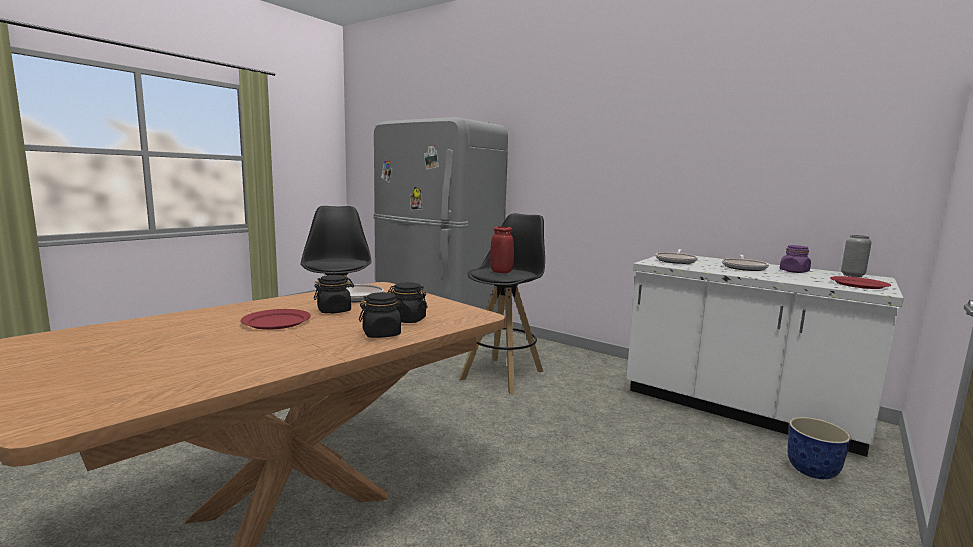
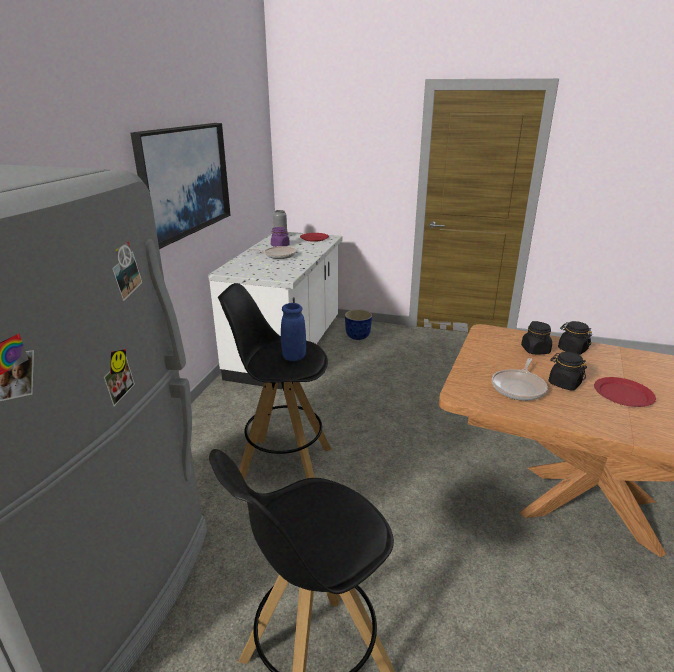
camera: 110 degrees left, 15 degrees up
red vase [490,226,514,273] -> blue vase [281,303,306,361]
frying pan [655,249,698,264] -> none
none -> picture [130,123,230,249]

